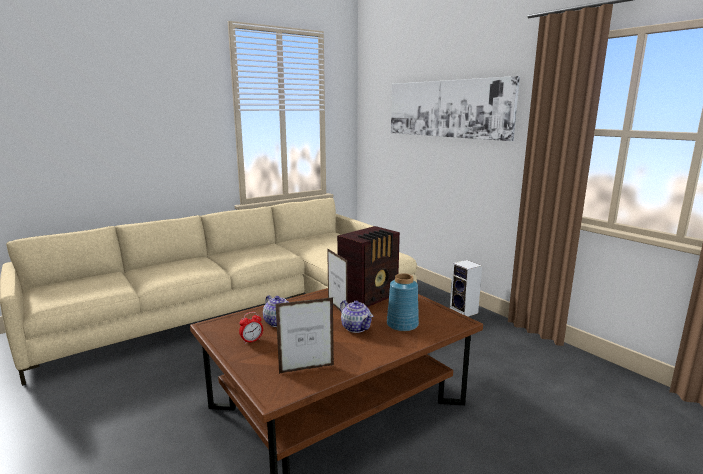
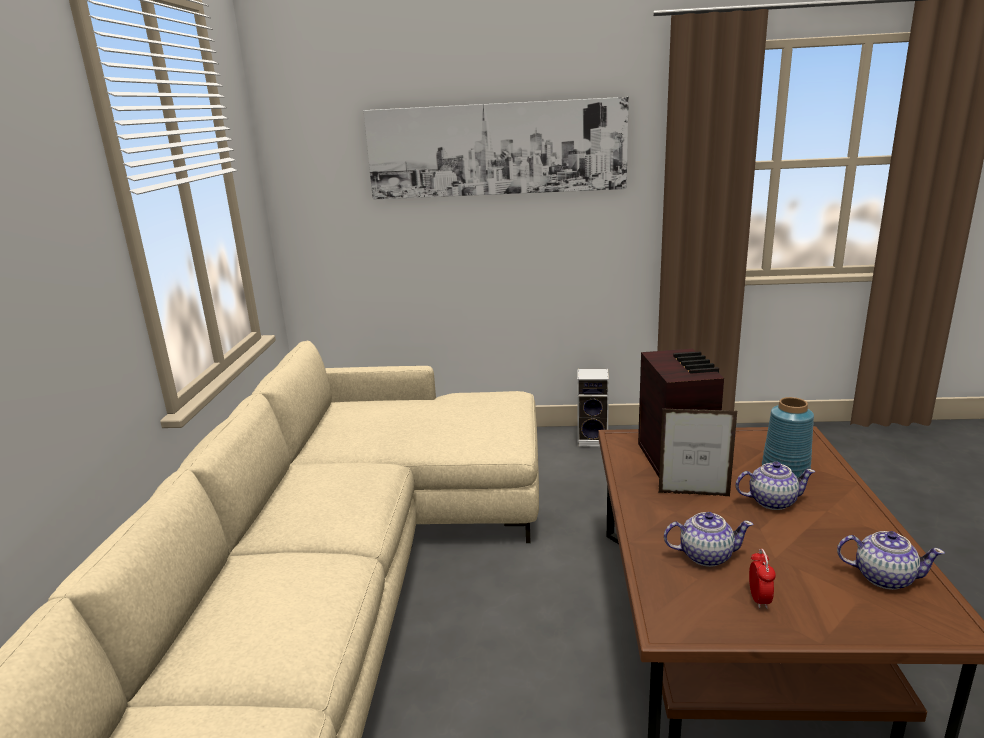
camera: 50 degrees left, 5 degrees up
picture frame [276,297,334,374] -> teapot [837,531,945,590]

